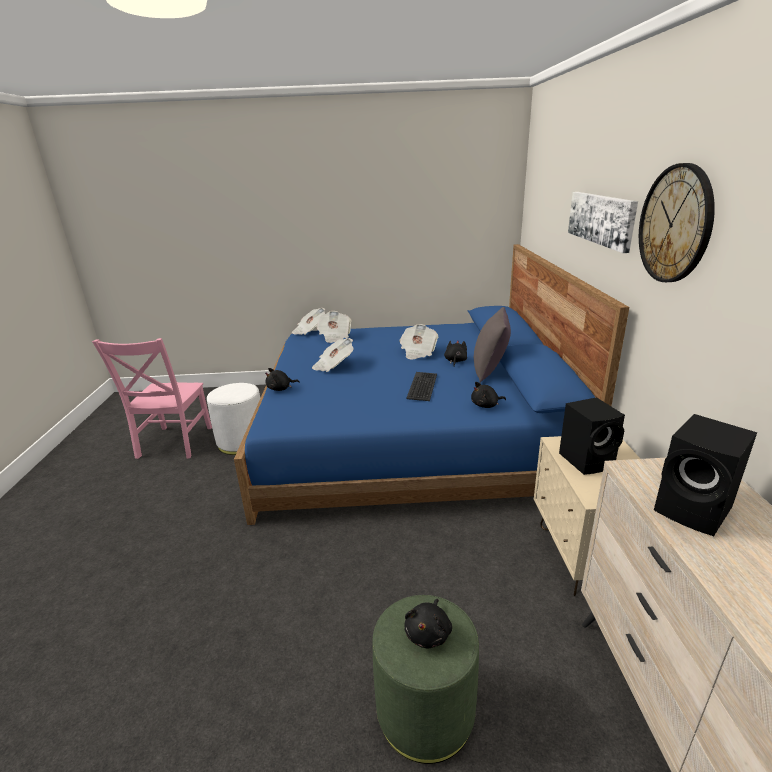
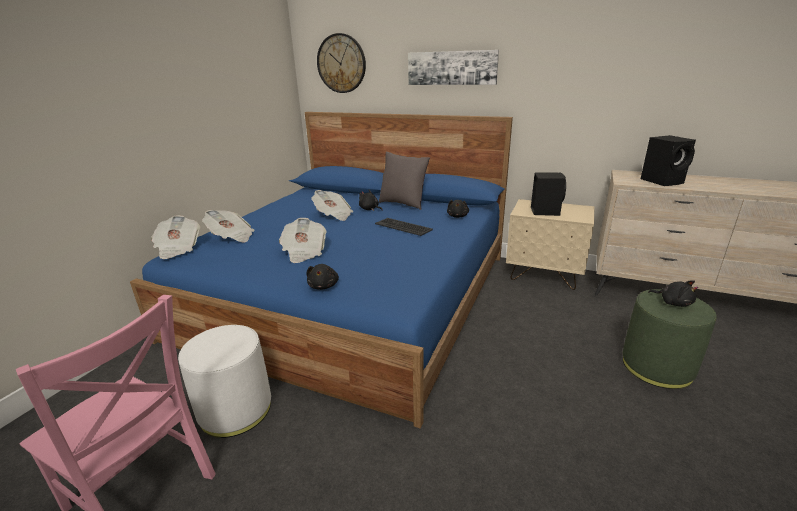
camera: 65 degrees left, 0 degrees up
wall clock [639,163,715,282] -> wall clock moved to [317,33,366,93]

